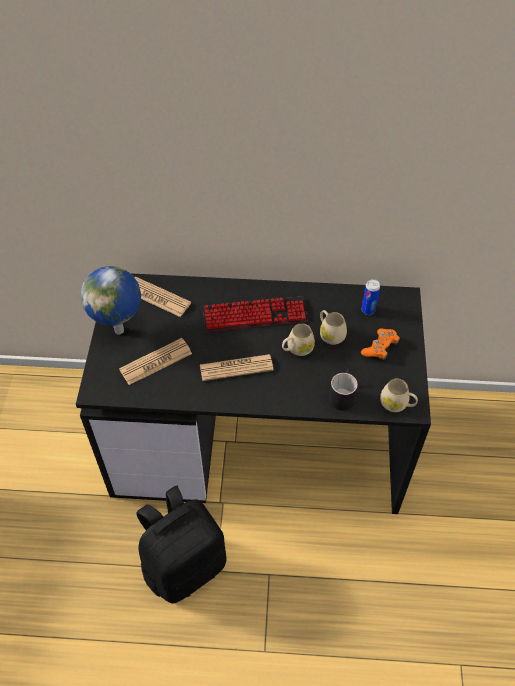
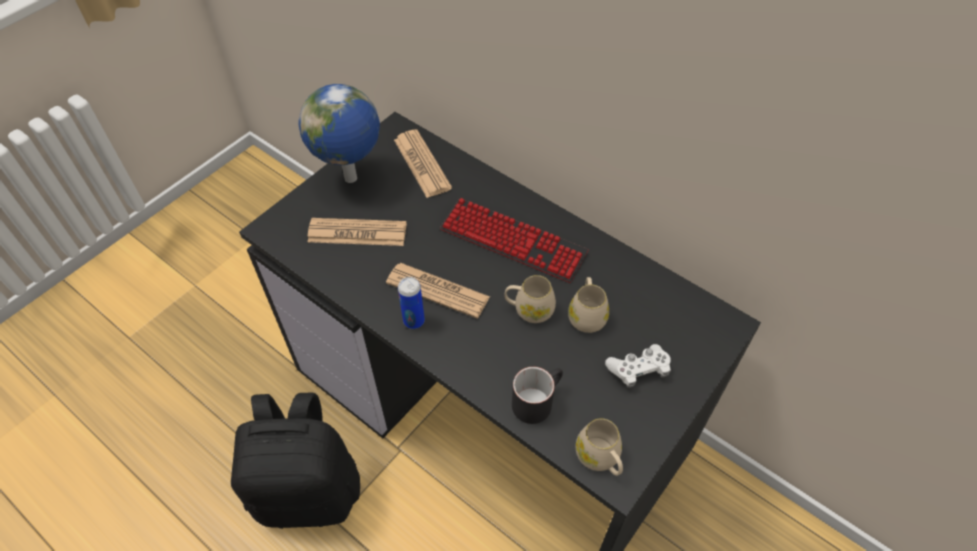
camera: 35 degrees right, 0 degrees up
orange game controller [361,328,400,360] -> white game controller [605,344,671,388]
can [362,279,380,315] -> can moved to [398,277,425,329]

